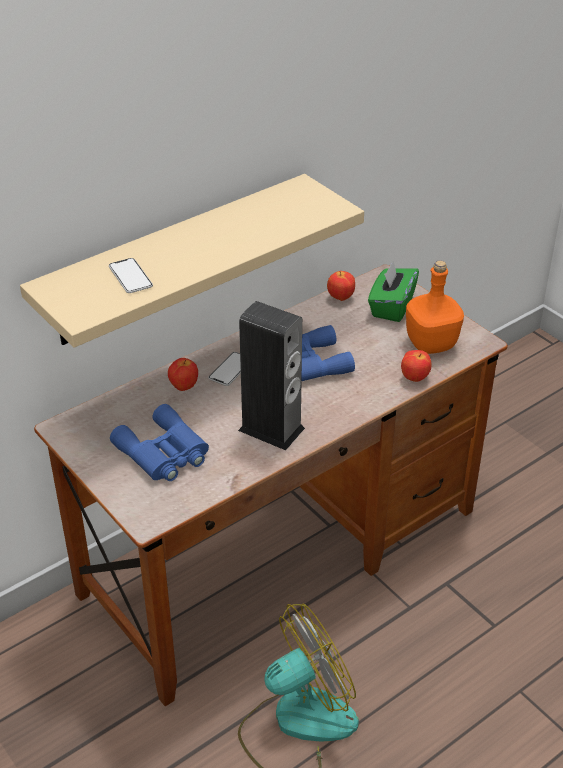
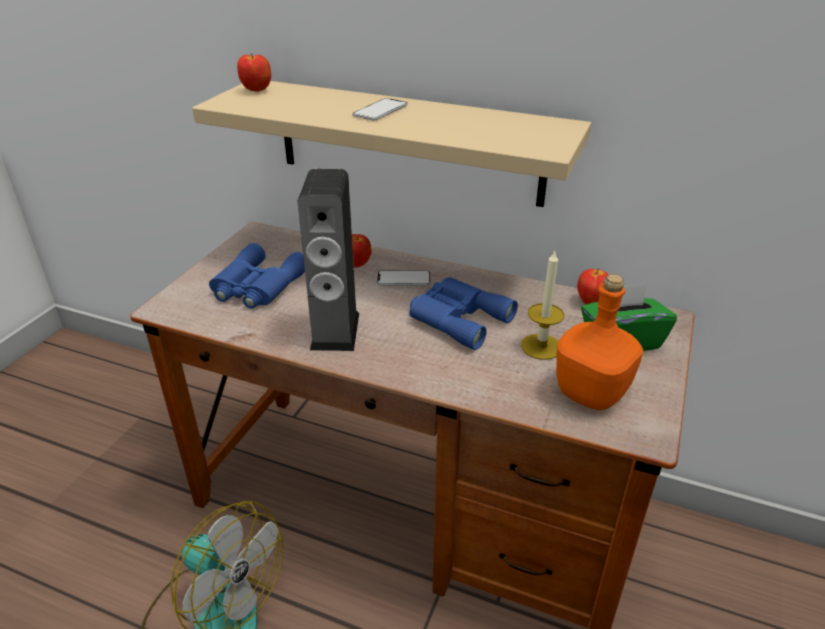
camera: 60 degrees right, 5 degrees down
phone [109,258,153,293] -> phone moved to [352,98,408,121]
apple [401,350,432,382] -> apple moved to [237,53,271,92]
none -> candle [521,250,564,360]

